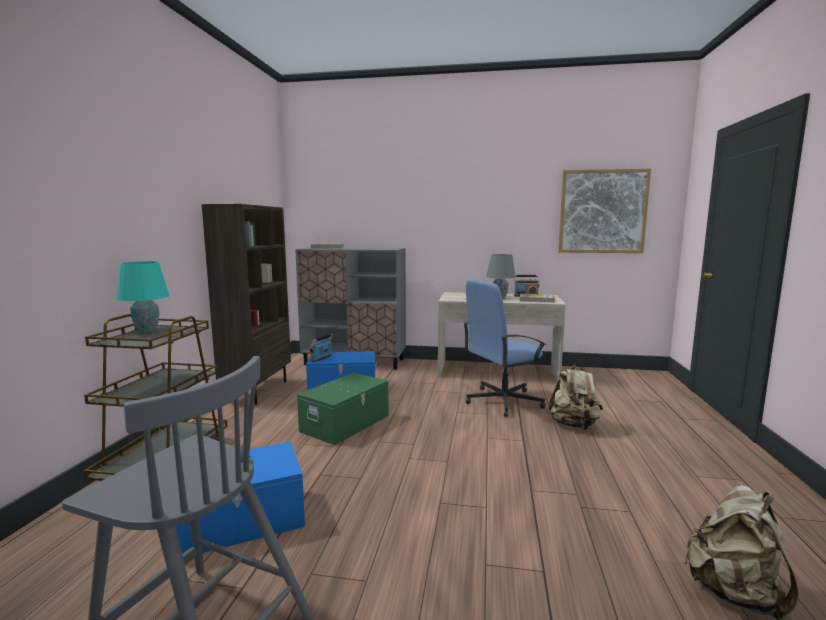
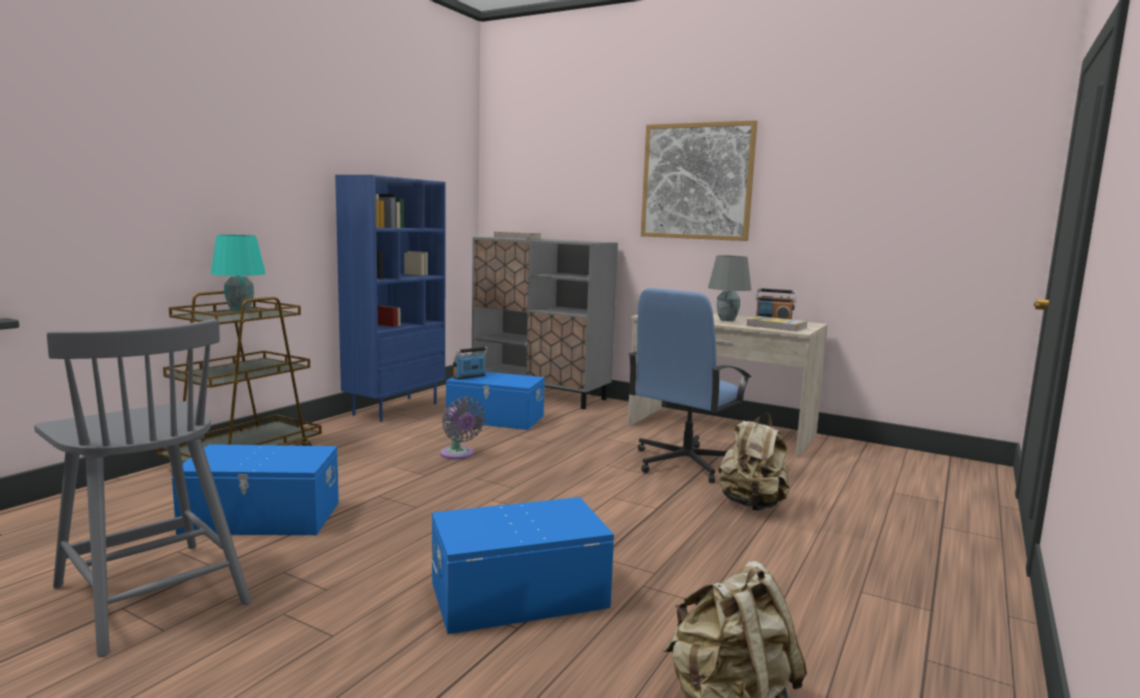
camera: 20 degrees right, 0 degrees up
brown bookcase [202,204,291,405] -> blue bookcase [335,175,446,422]
green storage box [297,372,389,445] -> grey fan [440,397,485,459]
blue office chair [463,279,546,417] -> blue office chair turned 45 degrees counterclockwise [629,288,751,483]
picture [558,169,651,253] -> picture moved to [641,120,758,241]
none -> blue storage box [432,497,614,634]

